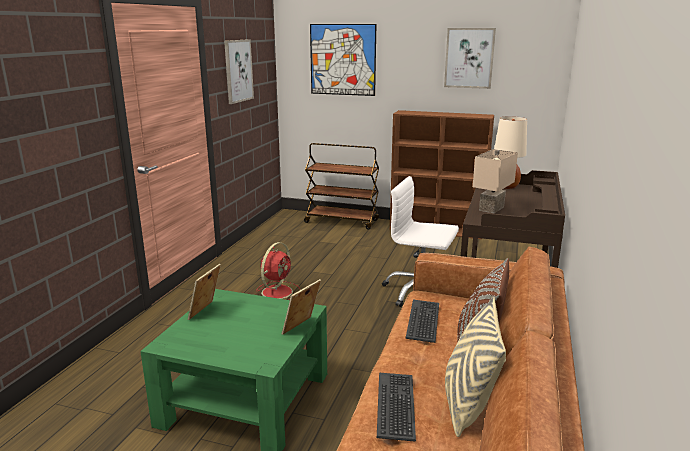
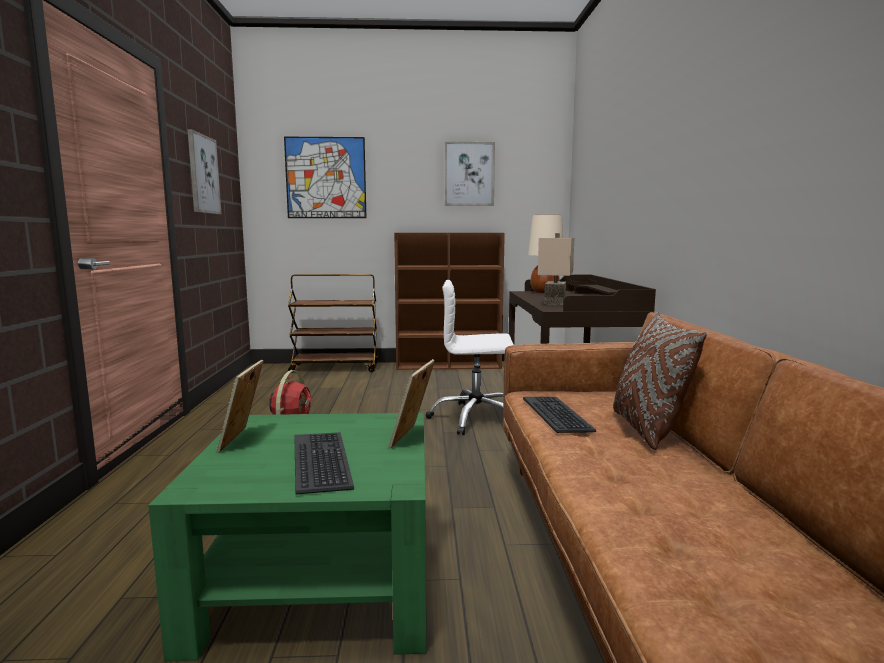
camera: 20 degrees left, 10 degrees down
keyboard [377,373,416,442] -> keyboard moved to [295,432,354,495]
beige pillow [445,297,506,437] -> none

